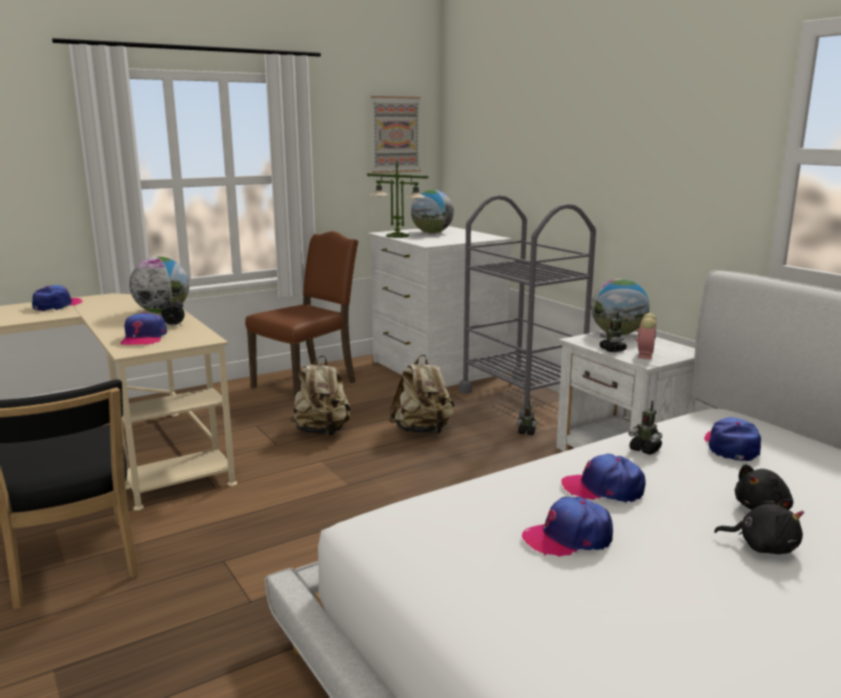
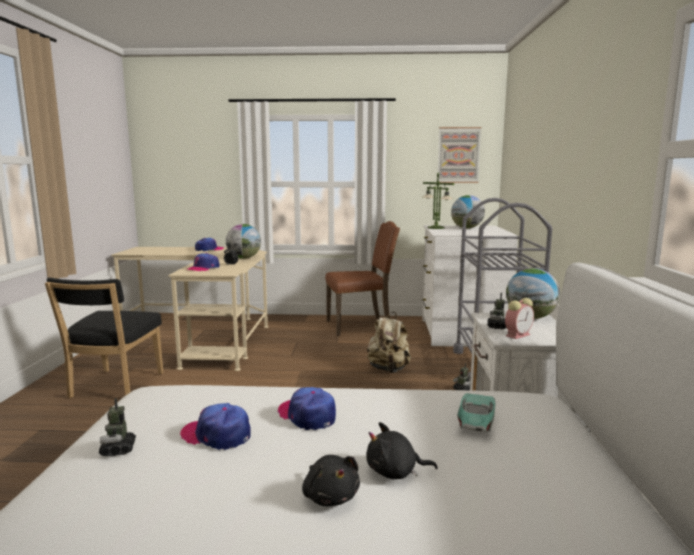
camera: 35 degrees right, 5 degrees down
beige backpack [290,355,351,436] -> none
toy robot [629,400,662,455] -> toy robot moved to [99,398,136,456]
cap [704,417,761,461] -> turquoise toy car [457,393,495,432]

